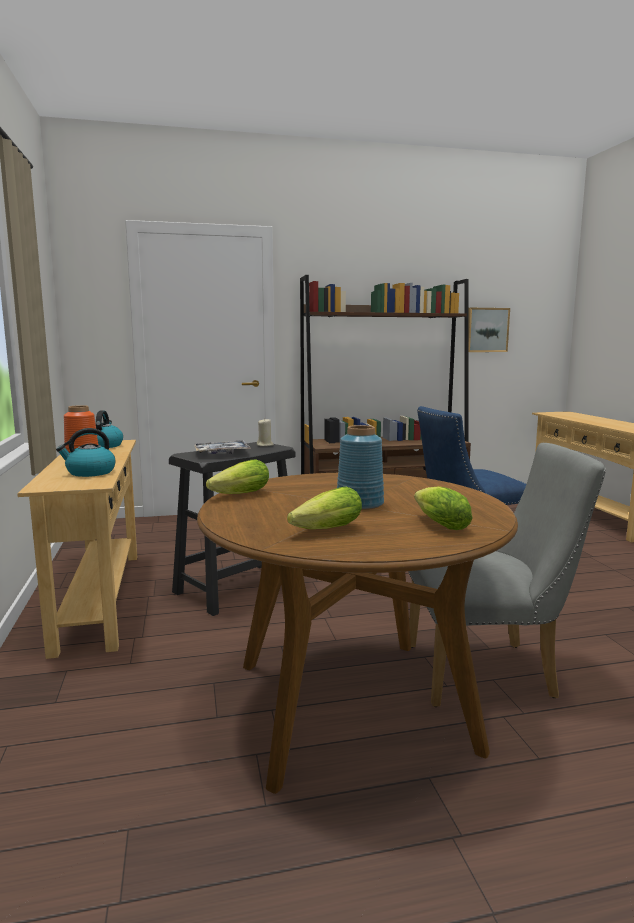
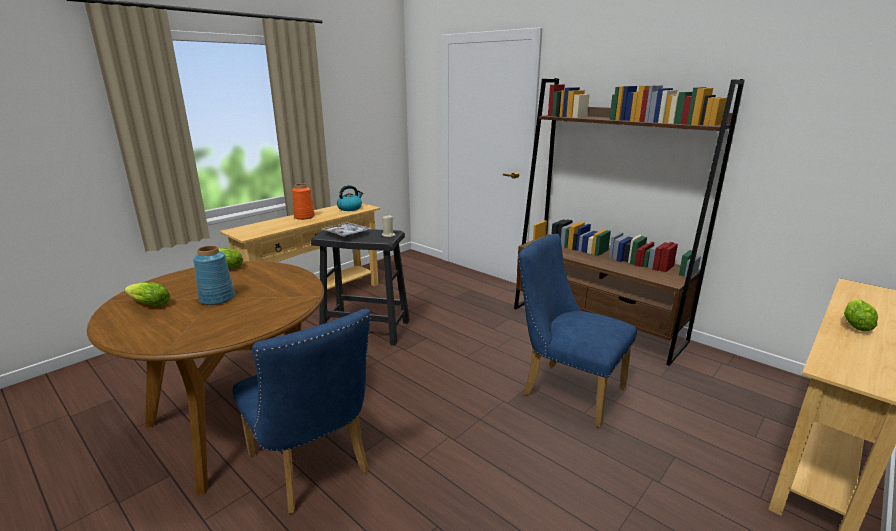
camera: 55 degrees right, 10 degrees up
kettle [56,428,115,477] -> none
grey chair [408,443,606,707] -> blue chair [232,309,371,513]
lettuce [414,486,472,530] -> lettuce moved to [844,299,878,331]
picture [469,308,510,352] -> none

